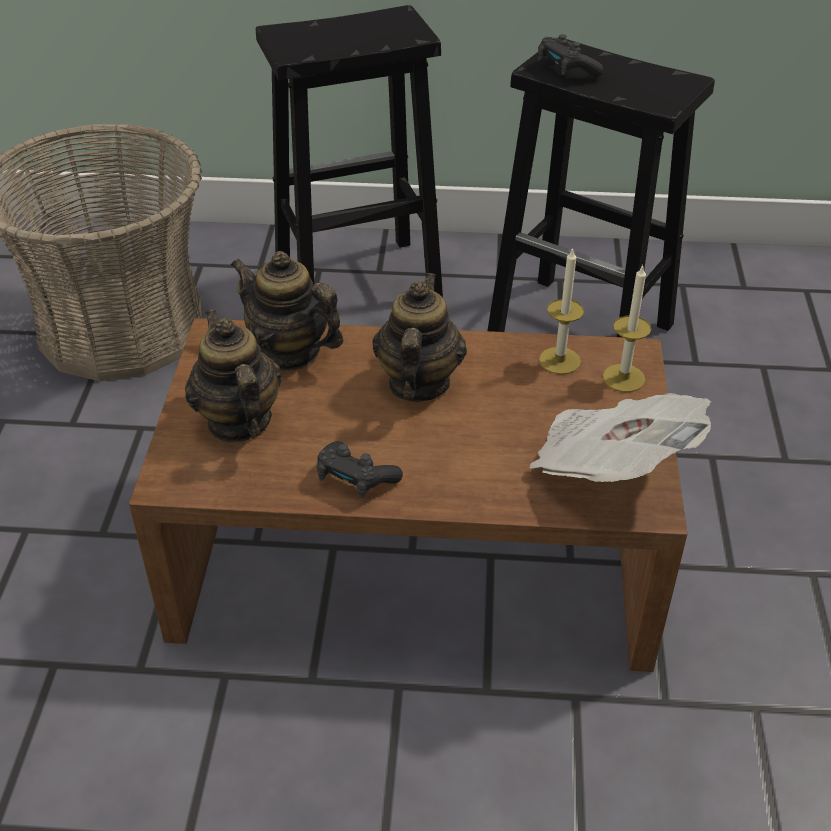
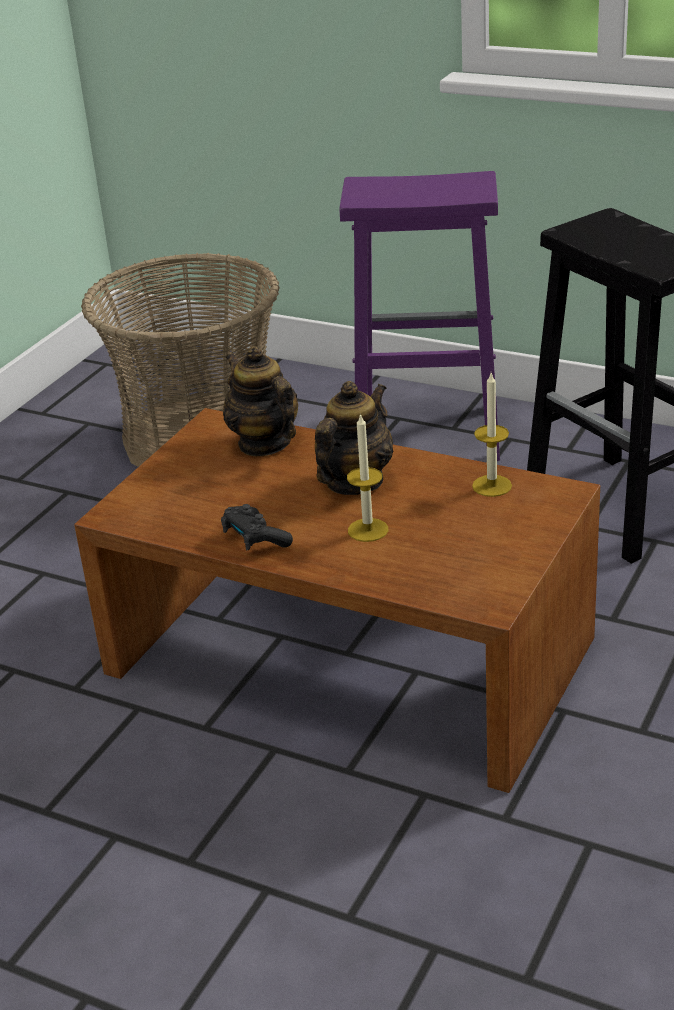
camera: 25 degrees right, 10 degrees down
teapot [185,309,282,443] -> none
black stool [256,5,443,297] -> purple stool [340,171,500,461]
newspaper [529,393,711,482] -> none
black game controller [538,34,603,77] -> none
candle [603,264,651,392] -> candle moved to [347,413,388,542]

